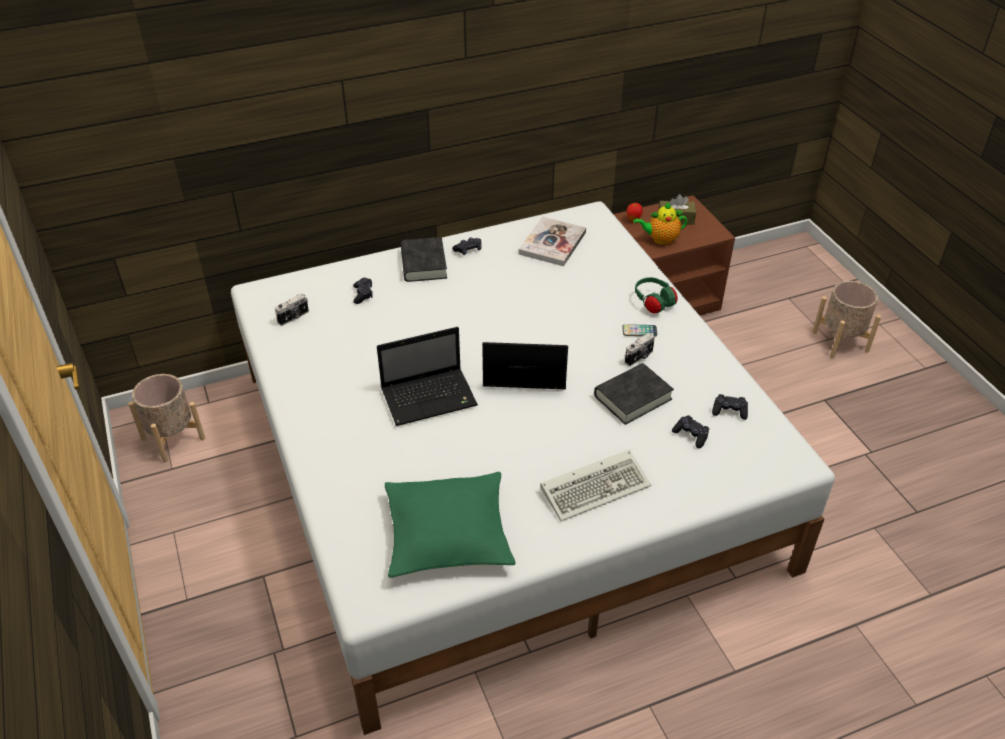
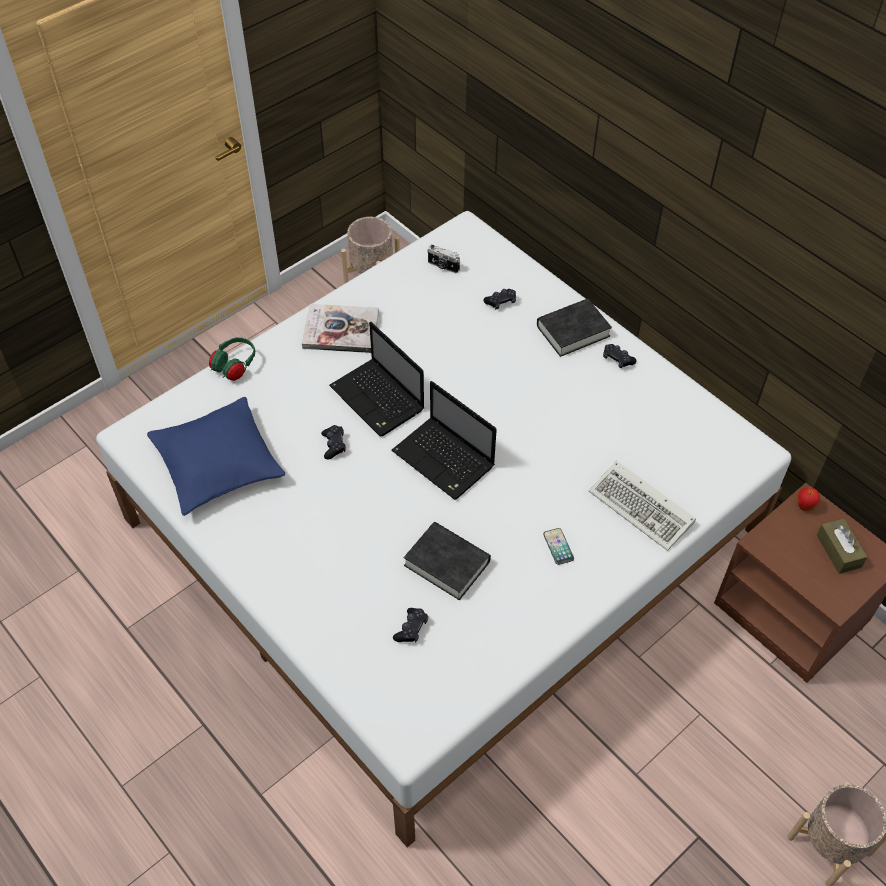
camera: 70 degrees right, 10 degrees up
green pillow [385,472,516,578] -> blue pillow [147,397,285,516]
laptop [482,342,568,389] -> laptop turned 150 degrees clockwise [391,381,497,500]
book [518,216,586,266] -> book moved to [302,304,379,353]
keyboard [540,449,651,521] -> keyboard moved to [589,461,696,551]
camera [625,333,655,366] -> none
teapot [633,202,688,245] -> none
green headphones [635,277,678,314] -> green headphones moved to [209,337,255,381]
black game controller [712,394,748,420] -> black game controller moved to [321,425,346,459]

